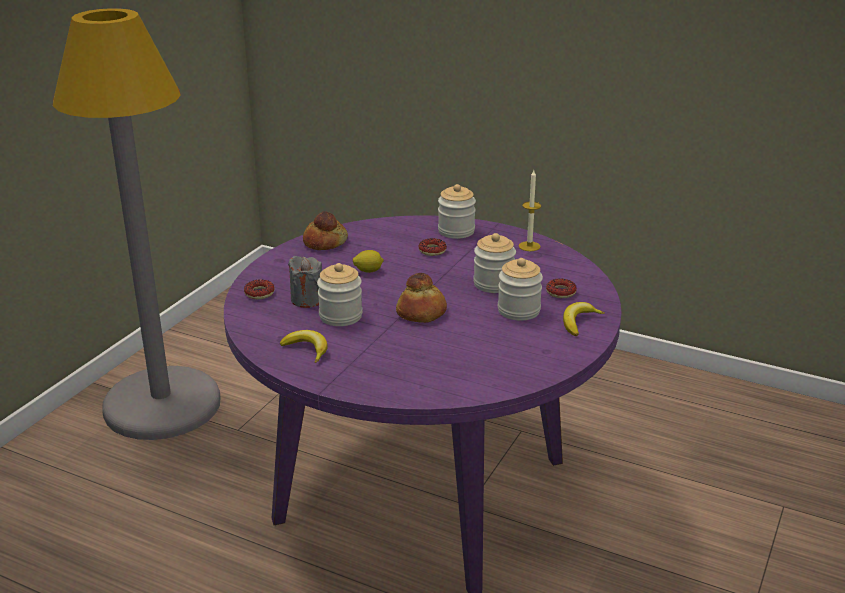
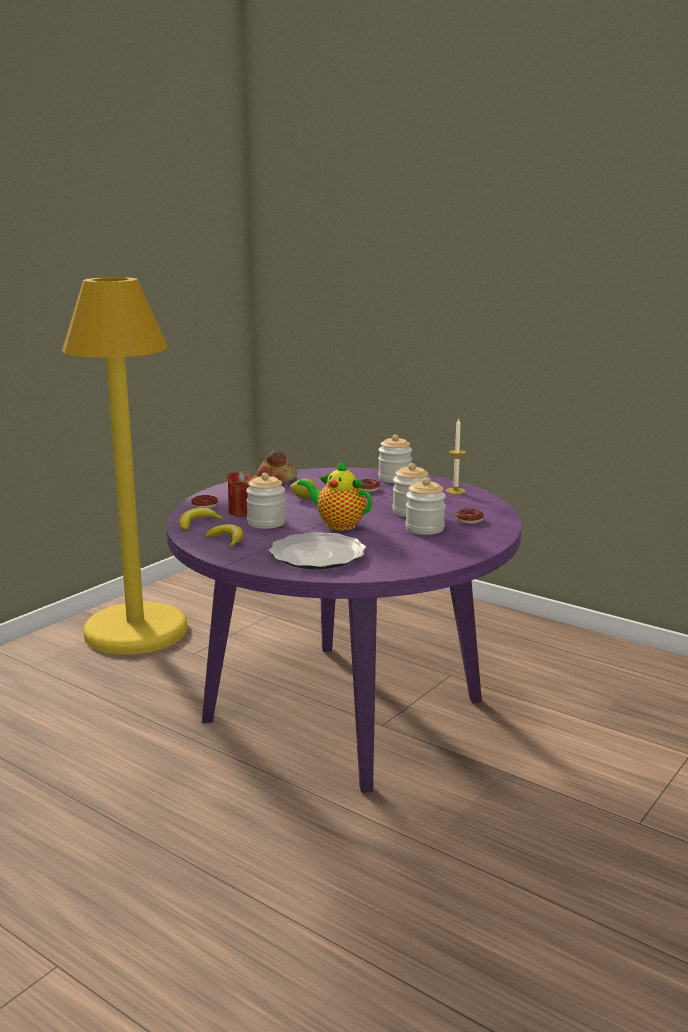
camera: 10 degrees right, 10 degrees down
grey floor lamp [53,8,221,440] -> yellow floor lamp [62,277,188,654]
grey candle [288,256,322,308] -> red candle [227,471,256,516]
bread [396,273,447,323] -> teapot [297,460,372,530]
banana [563,302,605,336] -> banana moved to [179,508,225,531]
none -> plate [269,532,366,569]

